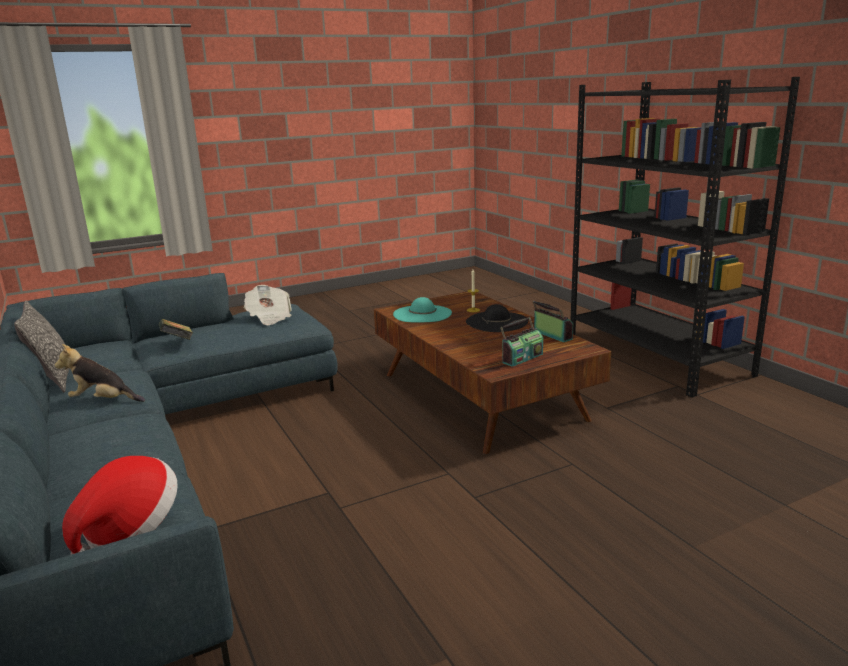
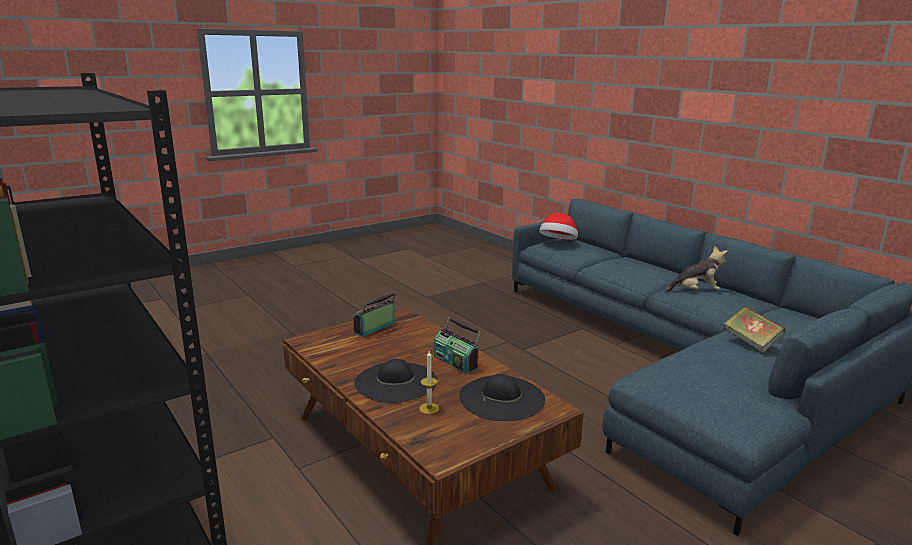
camera: 170 degrees right, 0 degrees up
pillow [14,300,70,392] -> none
newspaper [244,285,292,325] -> none
turquoise hat [393,297,452,322] -> black hat [459,374,545,421]
radio [533,301,573,342] -> radio moved to [434,317,481,374]

